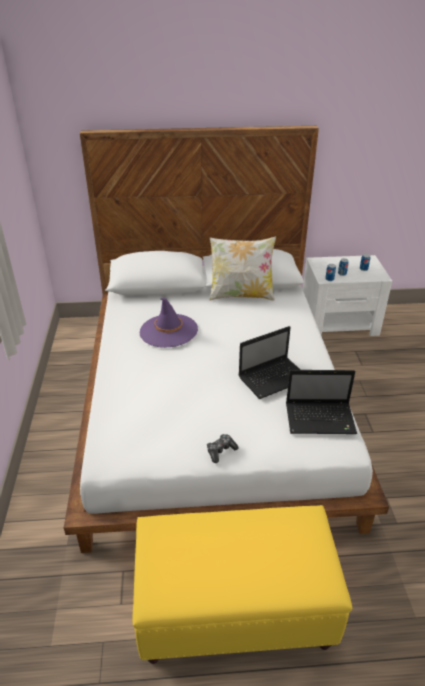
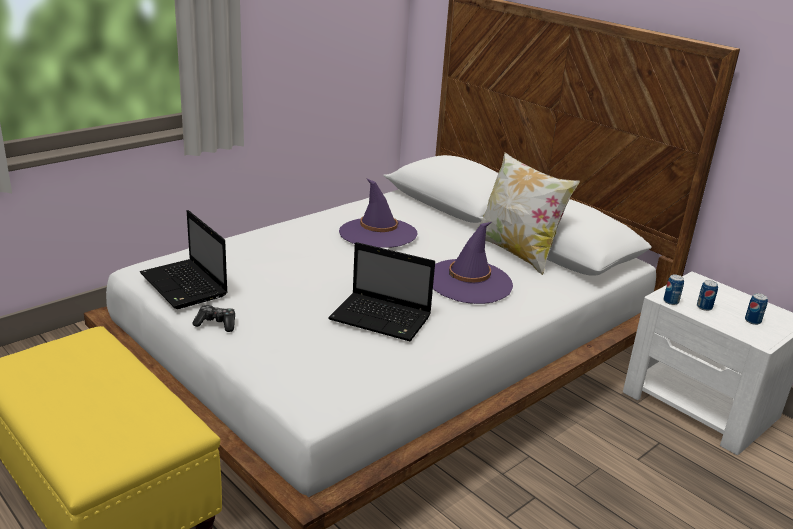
camera: 50 degrees right, 10 degrees down
laptop [286,370,357,434] -> laptop moved to [140,210,228,309]
none -> purple hat [433,222,513,304]

